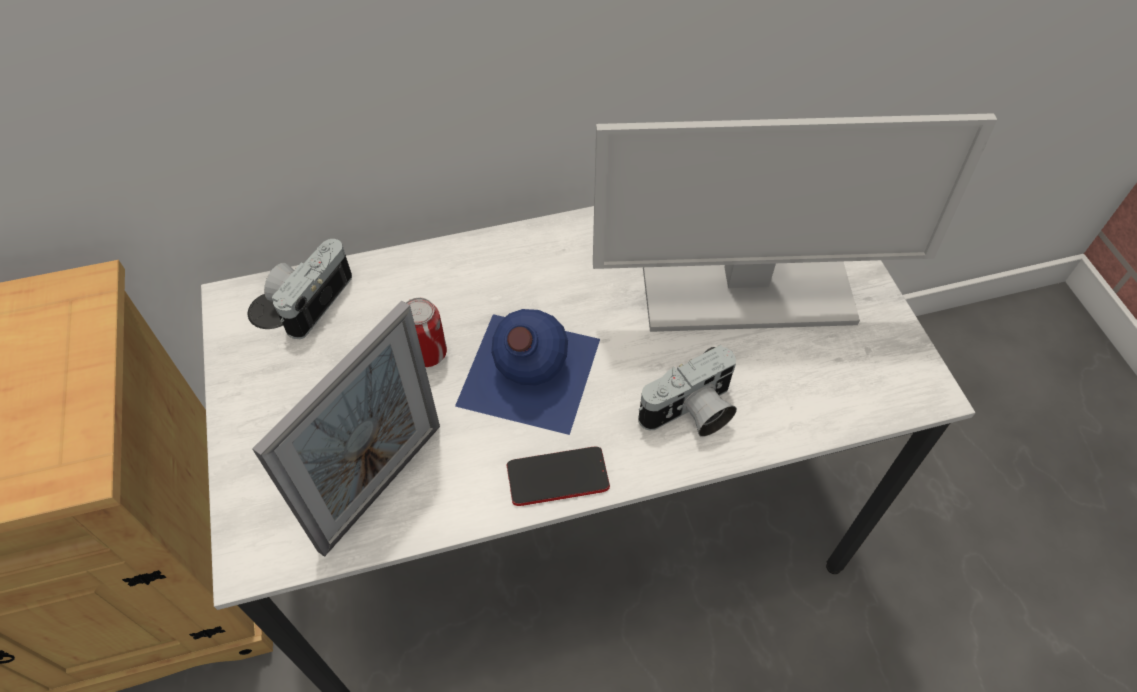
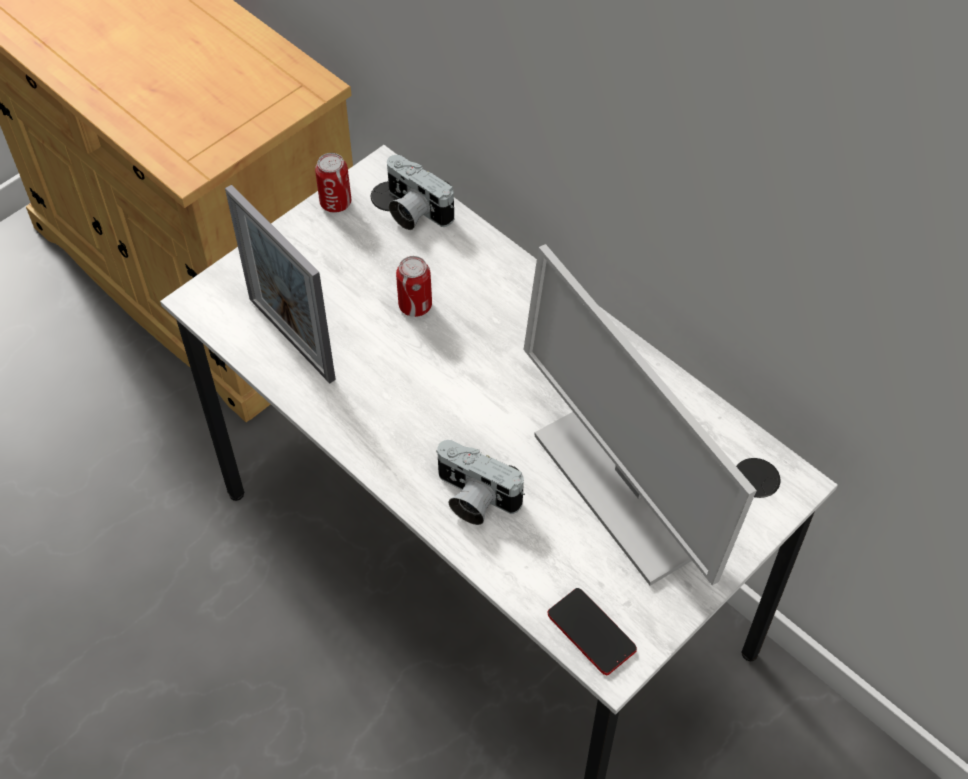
camera: 60 degrees right, 0 degrees up
picture frame [252,301,440,557] -> picture frame turned 45 degrees clockwise [225,184,336,383]
camera [264,239,352,339] -> camera turned 135 degrees counterclockwise [387,155,454,230]
blue bottle [455,309,600,435] -> none
phone [507,446,610,506] -> phone moved to [548,588,637,675]
none -> can [315,153,351,213]

